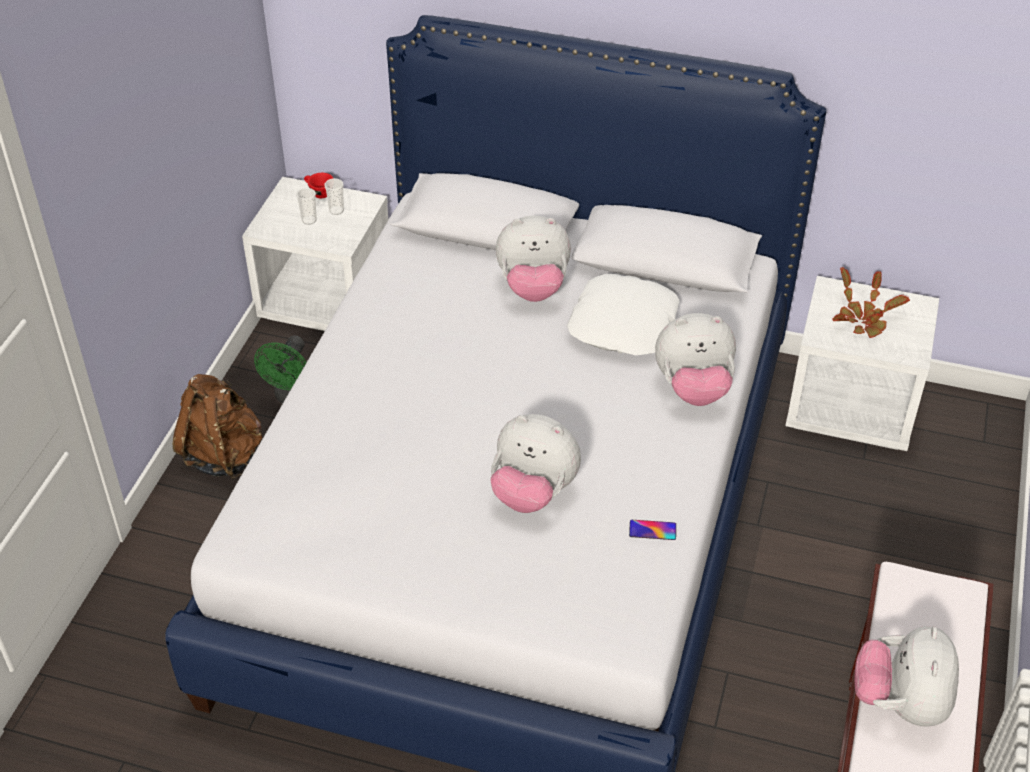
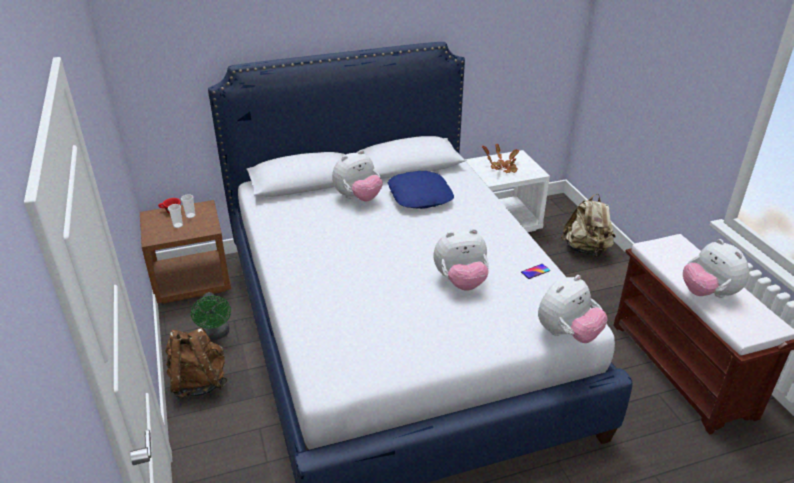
camera: 35 degrees left, 10 degrees down
white nightstand [242,177,389,331] -> brown nightstand [140,200,231,304]
white pillow [567,274,680,355] -> blue pillow [388,171,454,209]
plush toy [655,313,736,406] -> plush toy moved to [538,275,608,343]
none -> beige backpack [561,194,616,257]

